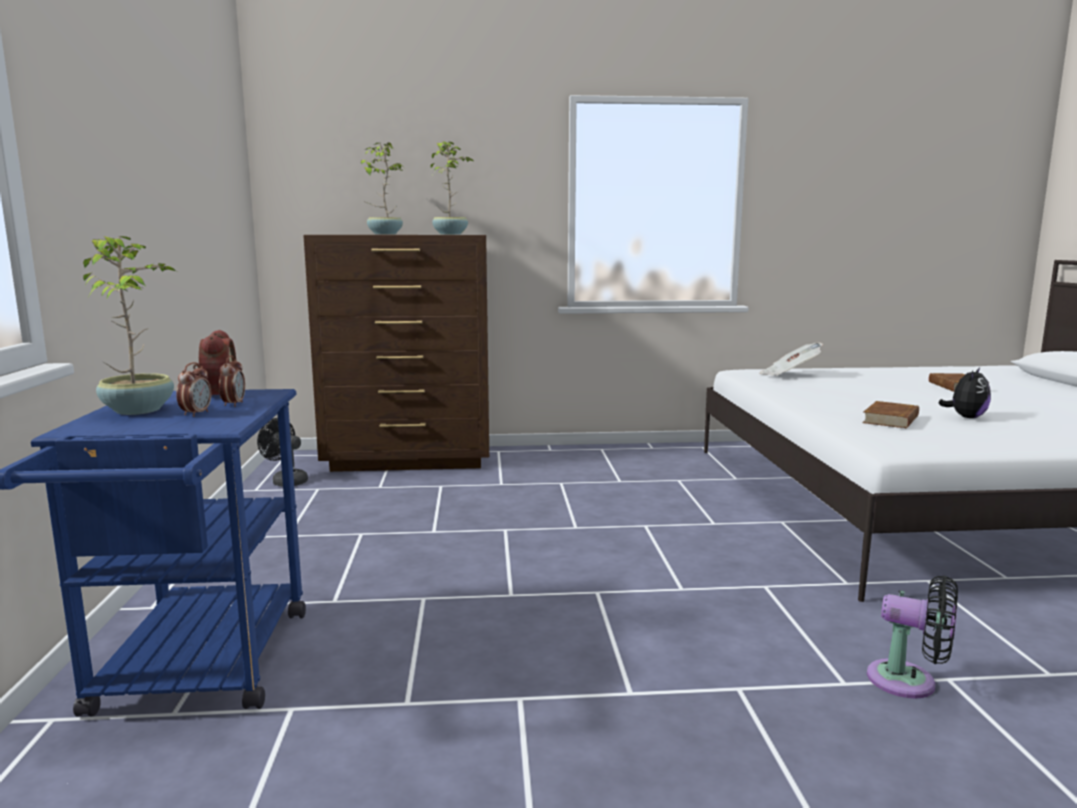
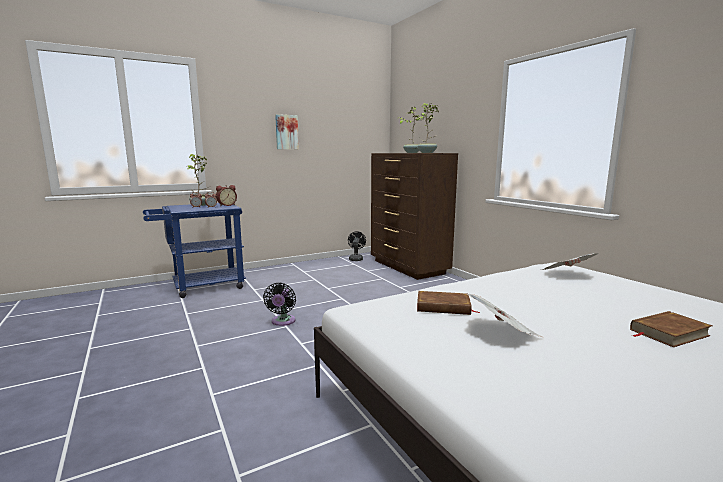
camera: 65 degrees right, 0 degrees up
black fan [867,576,958,698] -> black fan moved to [263,283,296,326]
plush toy [938,367,991,418] -> newspaper [467,294,543,337]
none -> picture [275,114,299,149]

